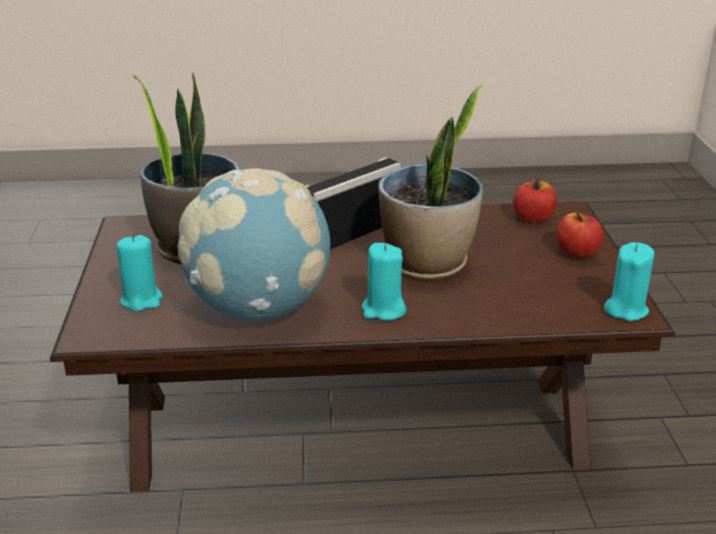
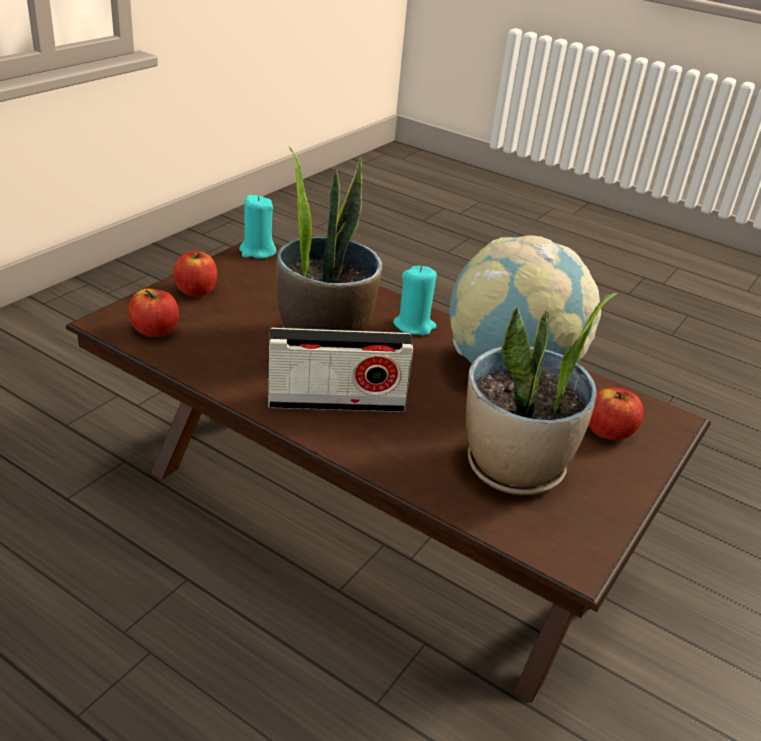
camera: 145 degrees left, 5 degrees up
turquoise candle [116,235,163,311] -> apple [589,388,644,440]

